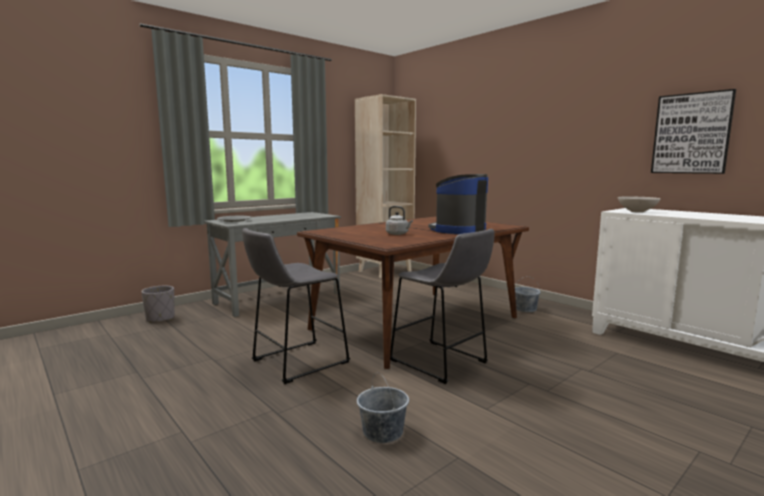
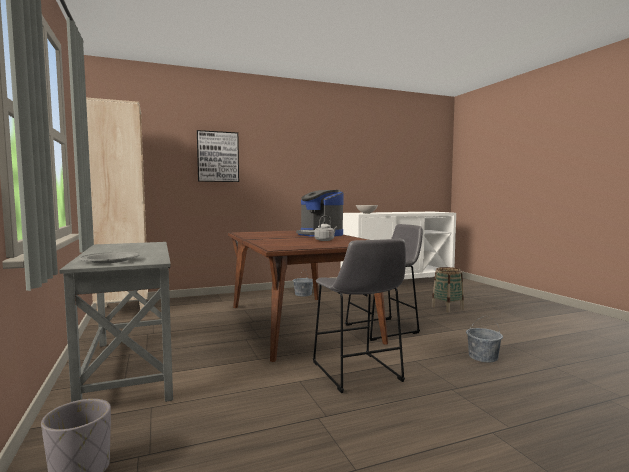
camera: 70 degrees left, 5 degrees down
picture [651,89,736,174] -> picture moved to [197,130,239,182]
none -> basket [431,267,464,313]

